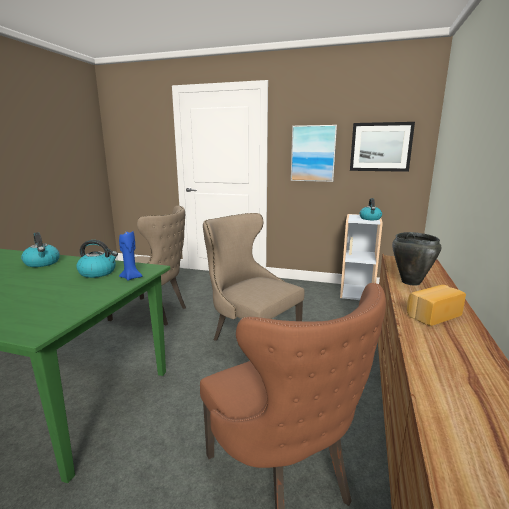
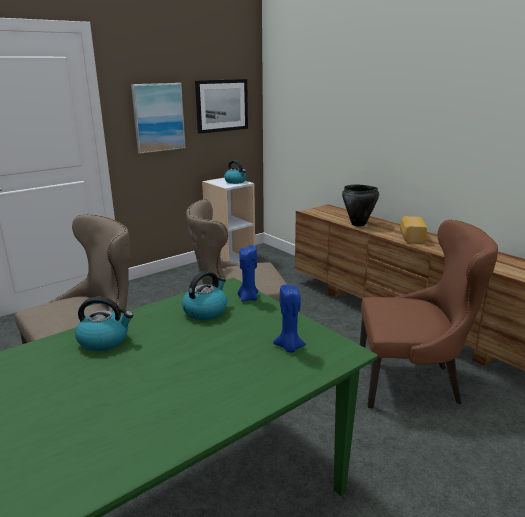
camera: 55 degrees left, 5 degrees up
none -> blue candle [273,285,306,353]

